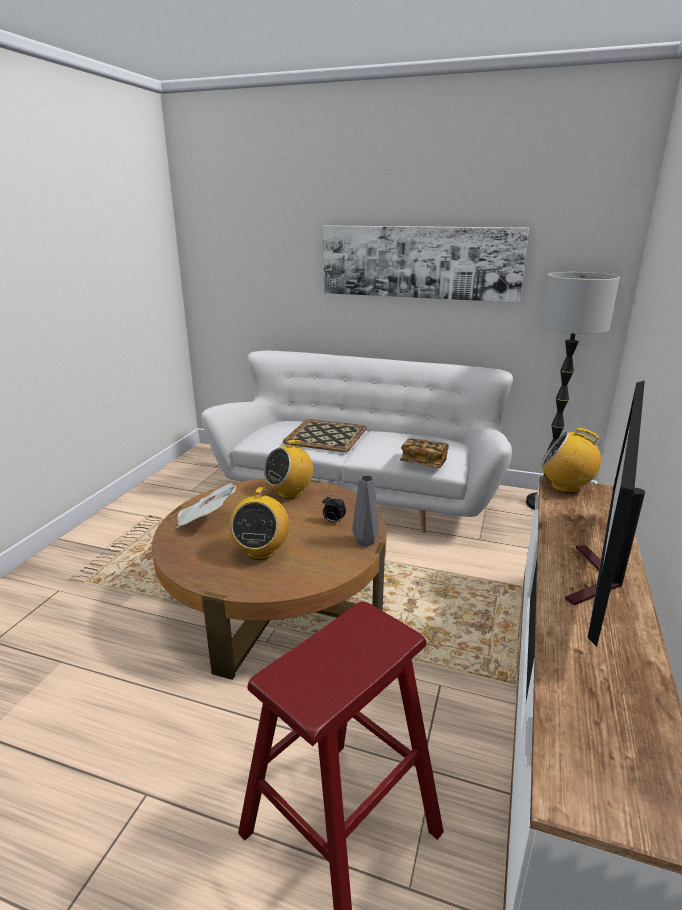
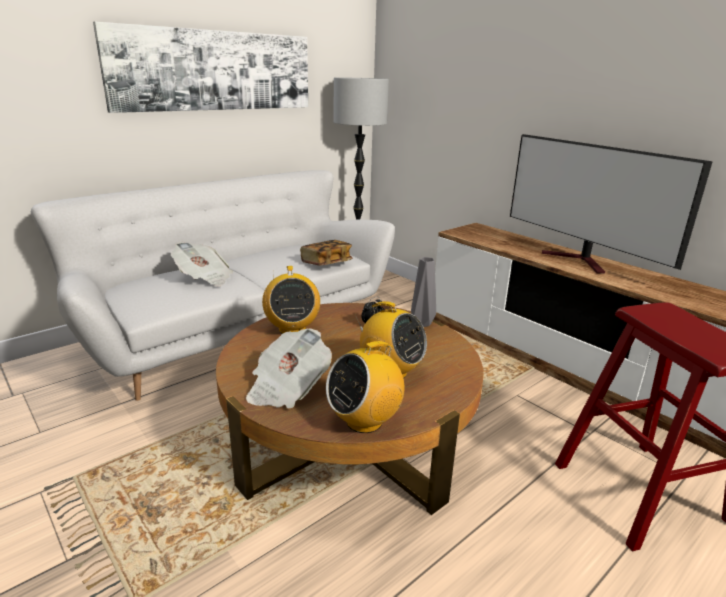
camera: 60 degrees left, 0 degrees up
tray [283,419,367,452] -> newspaper [171,242,233,286]
radio [541,428,607,493] -> radio moved to [326,340,404,433]

